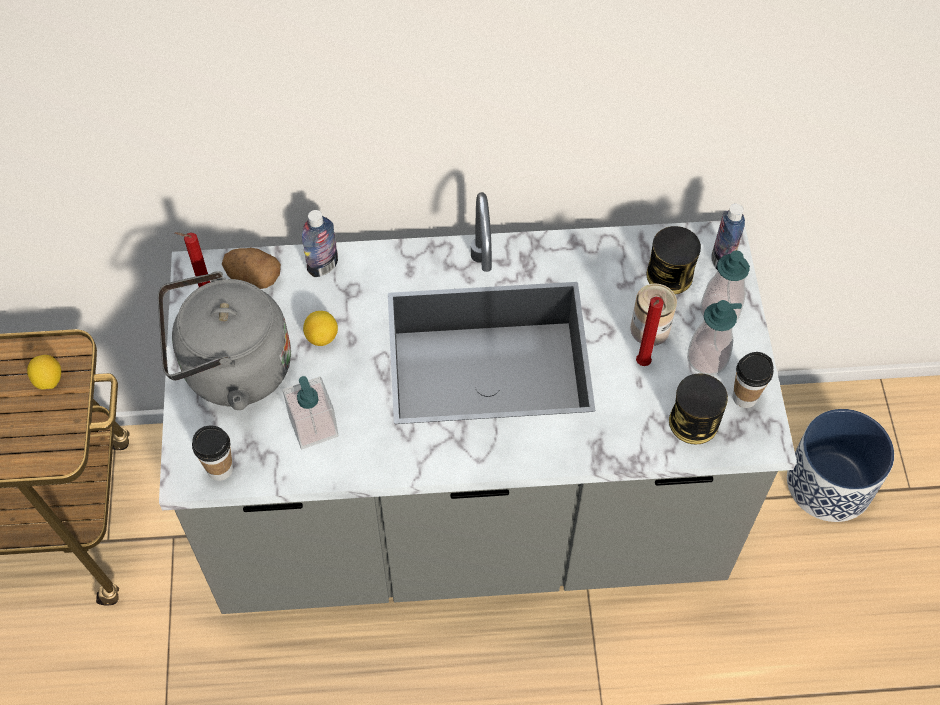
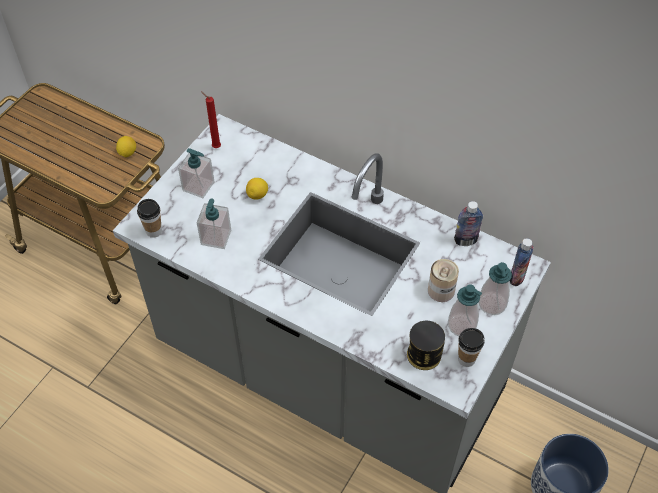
camera: 35 degrees right, 5 degrees down
grey kettle [158,271,291,410] -> soap dispenser [178,148,215,198]
potato [222,248,281,289] -> none
bottle [302,210,338,277] -> bottle moved to [454,201,483,246]
red candle [636,297,664,366] -> none
can [646,226,701,295] -> none

